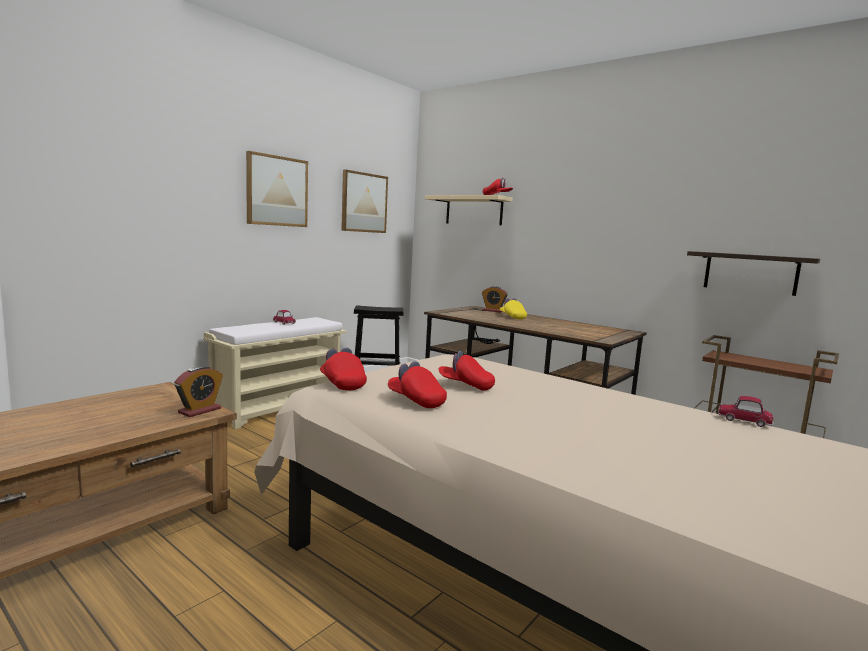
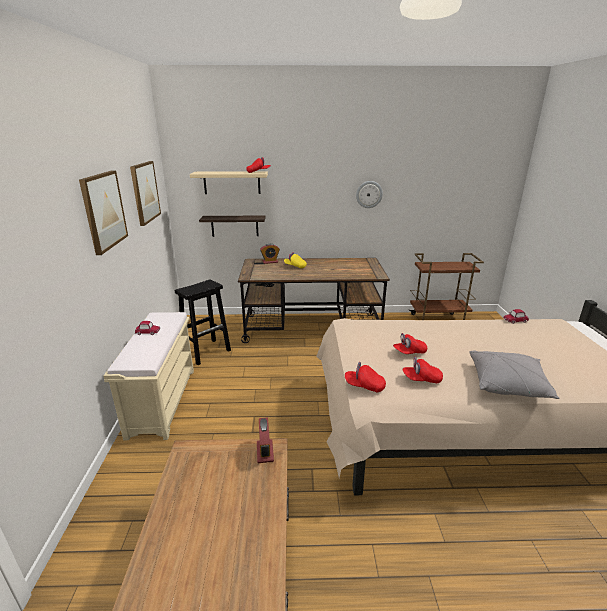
camera: 40 degrees left, 15 degrees up
shelf [687,251,820,296] -> shelf moved to [199,216,266,237]
none -> wall clock [356,181,383,208]
none -> grey pillow [469,350,560,399]

